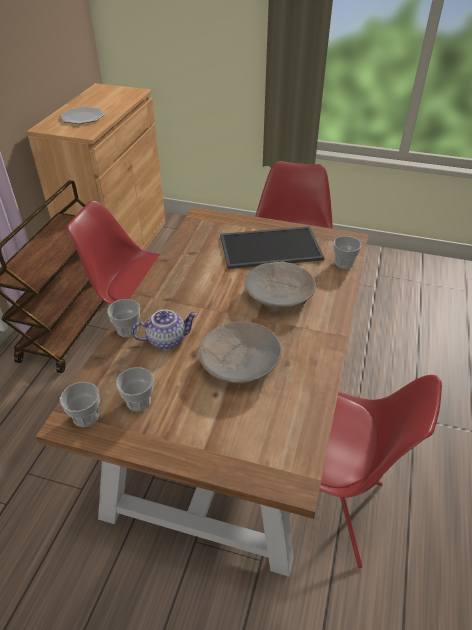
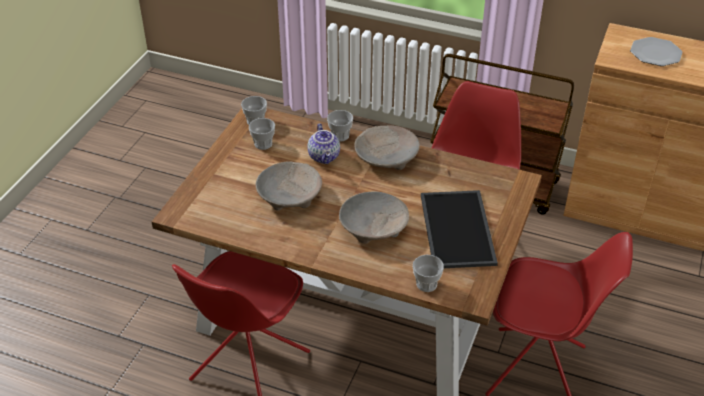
camera: 95 degrees right, 0 degrees up
none -> beige bowl [354,126,420,170]

